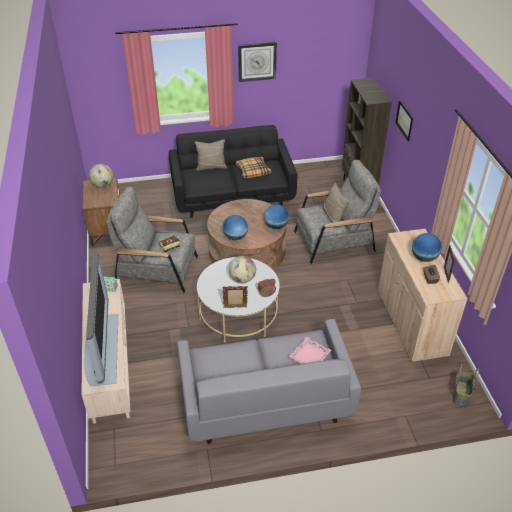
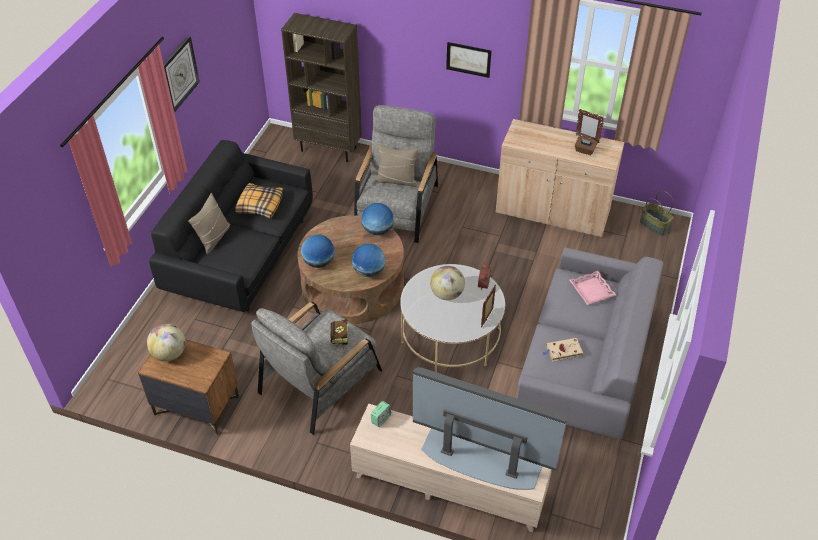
camera: 60 degrees left, 5 degrees up
picture [395,100,413,141] -> picture moved to [446,42,491,78]
globe [412,233,442,262] -> globe moved to [301,235,335,268]
none -> beige book [543,338,583,362]

